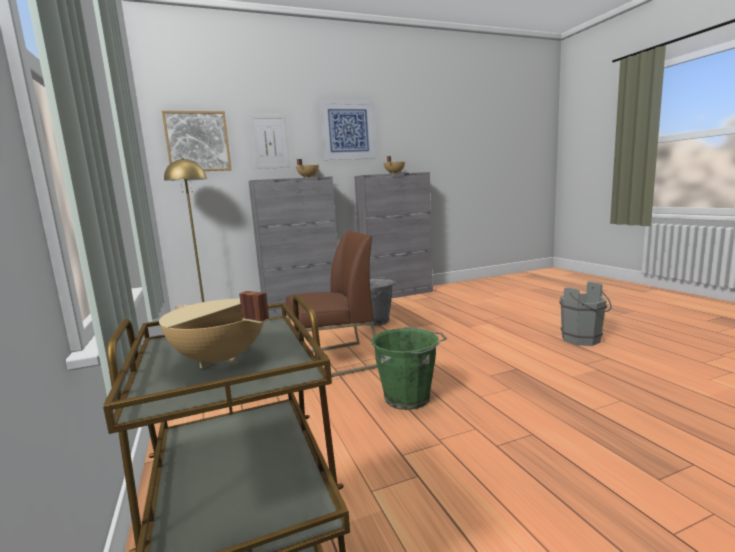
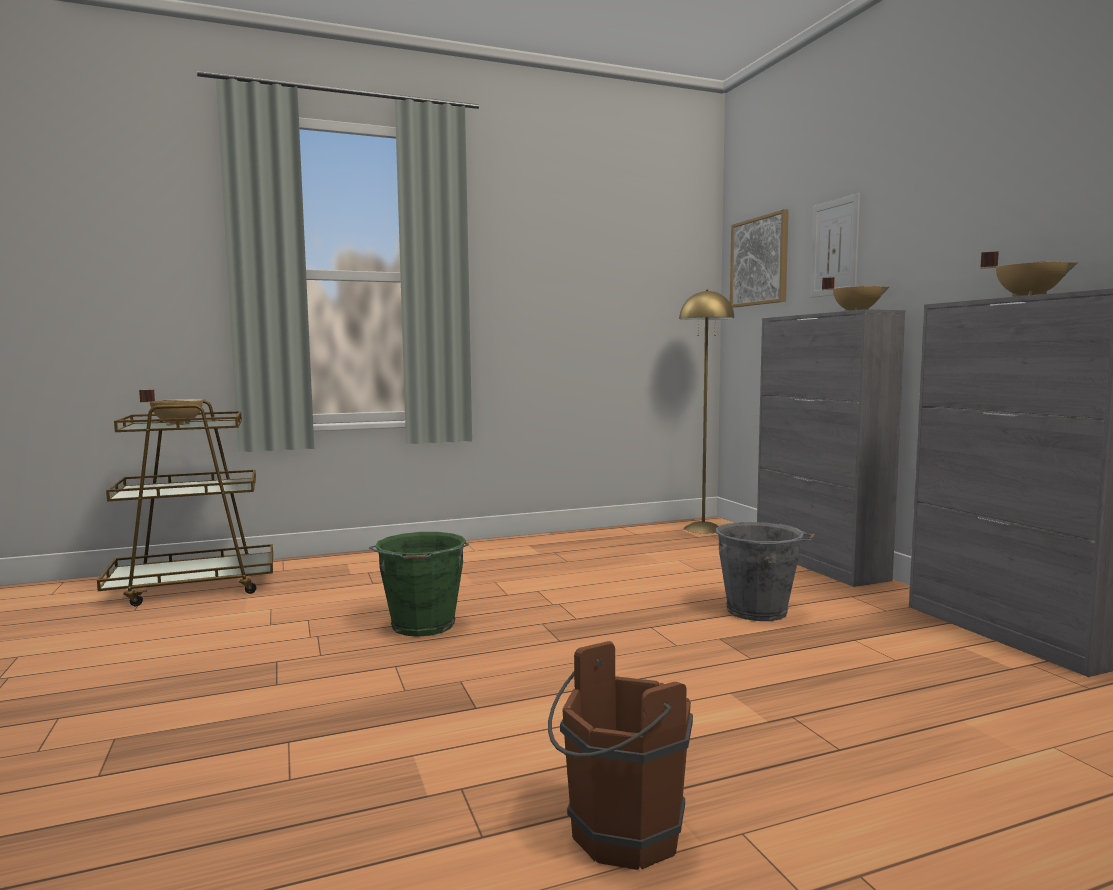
camera: 90 degrees right, 5 degrees down
brown chair [285,230,378,377] -> none
picture [319,100,376,160] -> none
grey bucket [559,282,612,346] -> brown bucket [548,641,693,870]

